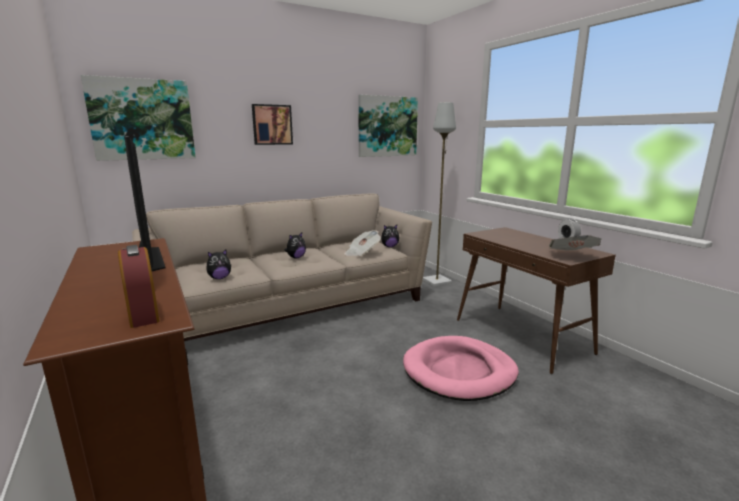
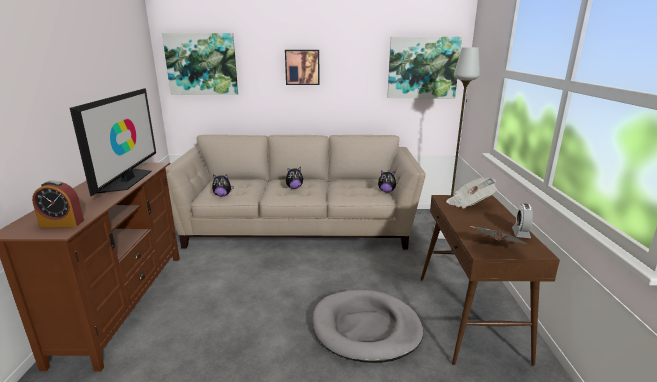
camera: 30 degrees right, 5 degrees up
alarm clock [118,245,160,328] -> alarm clock turned 90 degrees clockwise [32,180,84,227]
newspaper [344,230,381,256] -> newspaper moved to [446,178,497,208]
pink dog bed [403,336,519,401] -> grey dog bed [312,290,423,363]

